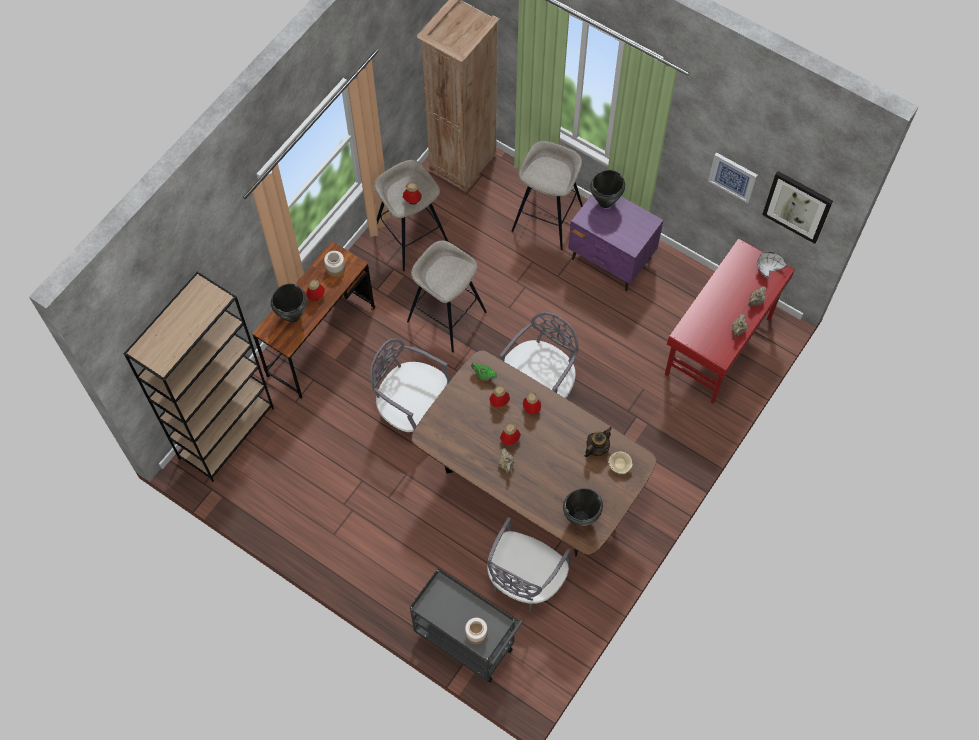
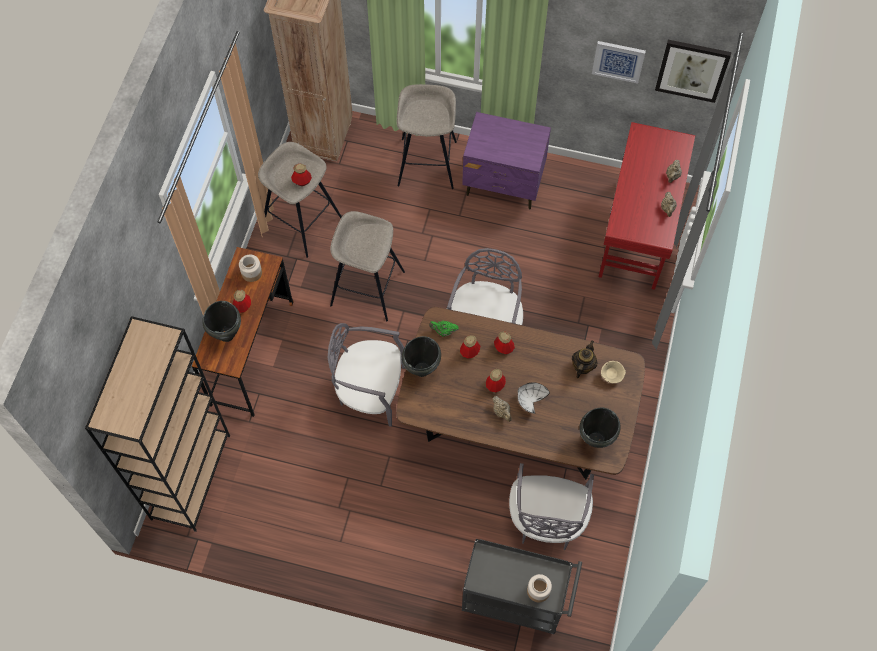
camera: 20 degrees left, 0 degrees up
black cooking pot [590,170,625,208] -> black cooking pot moved to [402,336,441,377]
white bowl [757,252,787,278] -> white bowl moved to [518,382,550,414]

